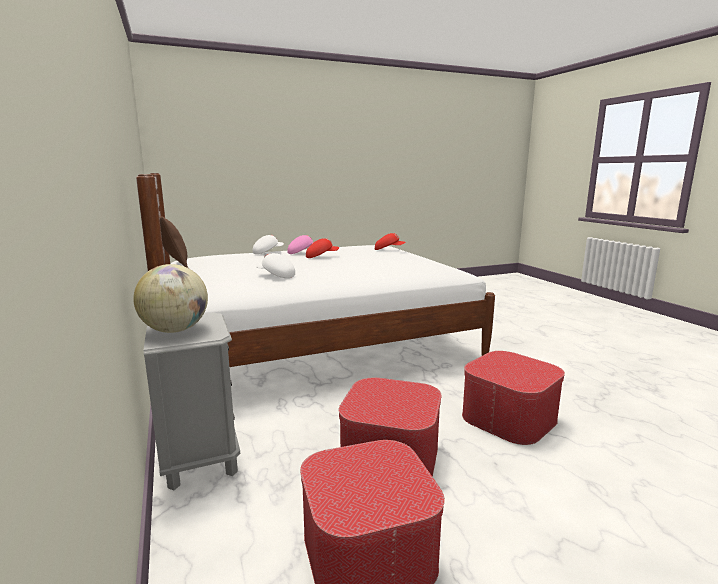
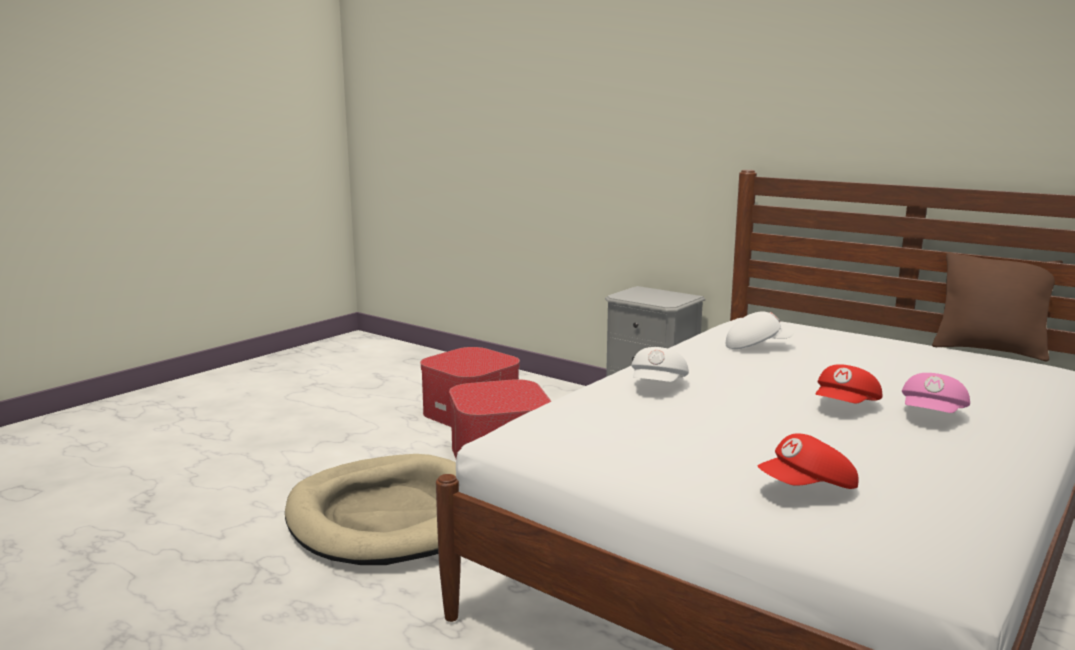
camera: 150 degrees right, 0 degrees up
globe [133,264,208,333] -> none
white cap [253,235,284,254] -> white cap moved to [631,347,689,382]
ottoman [462,351,565,445] -> beige dog bed [285,454,456,565]

